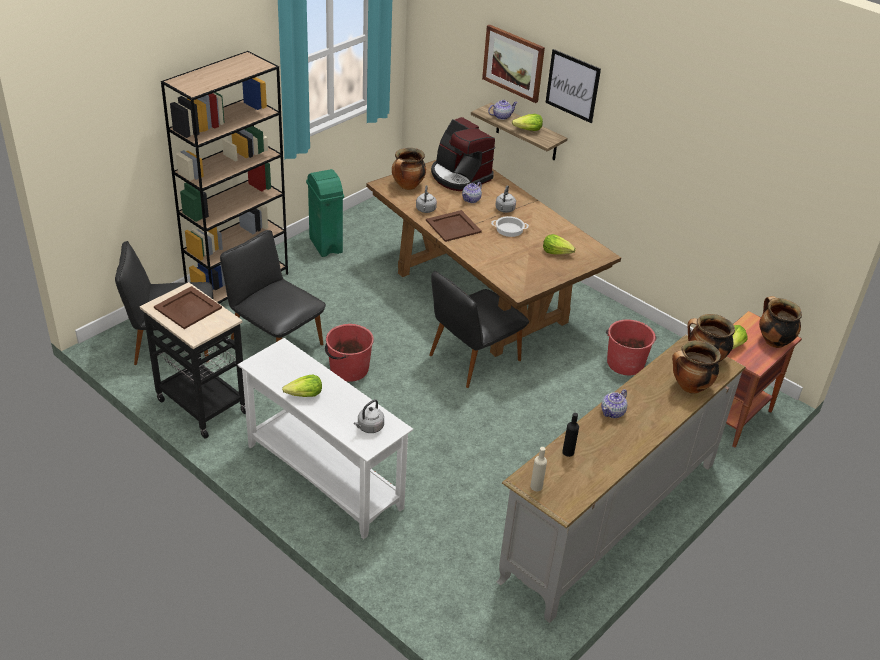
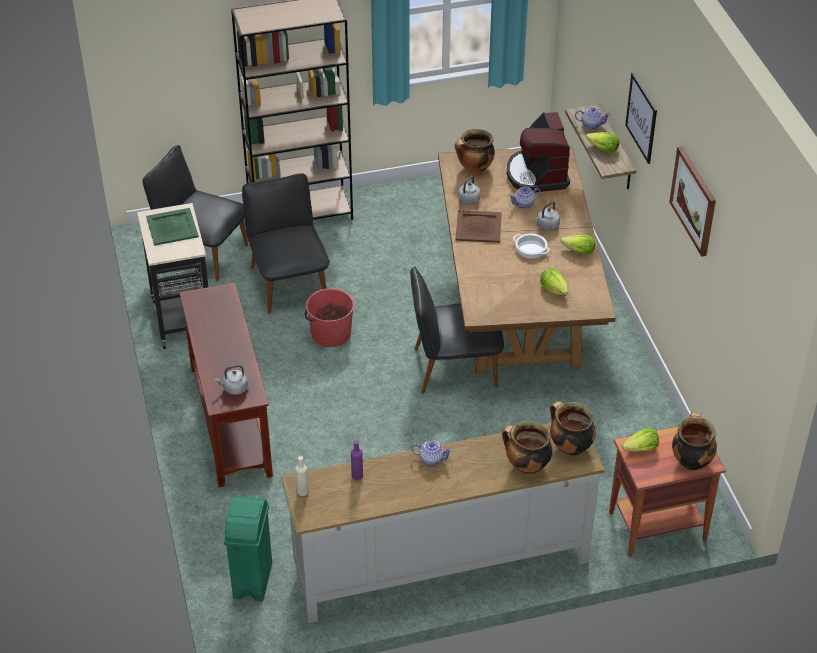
camera: 35 degrees right, 5 degrees up
brown tray [154,286,222,329] -> green tray [146,208,199,246]
white console table [238,338,413,540] -> brown console table [179,283,273,487]
lettuce [282,375,322,397] -> lettuce moved to [560,235,595,255]
green trash can [306,169,344,257] -> green trash can moved to [224,496,272,602]
picture [482,24,545,103] -> picture moved to [669,146,716,257]
black bottle [562,413,579,457] -> purple bottle [351,440,363,480]
teapot [601,389,627,418] -> teapot turned 150 degrees counterclockwise [411,440,453,466]
red bucket [606,320,657,375] -> none

